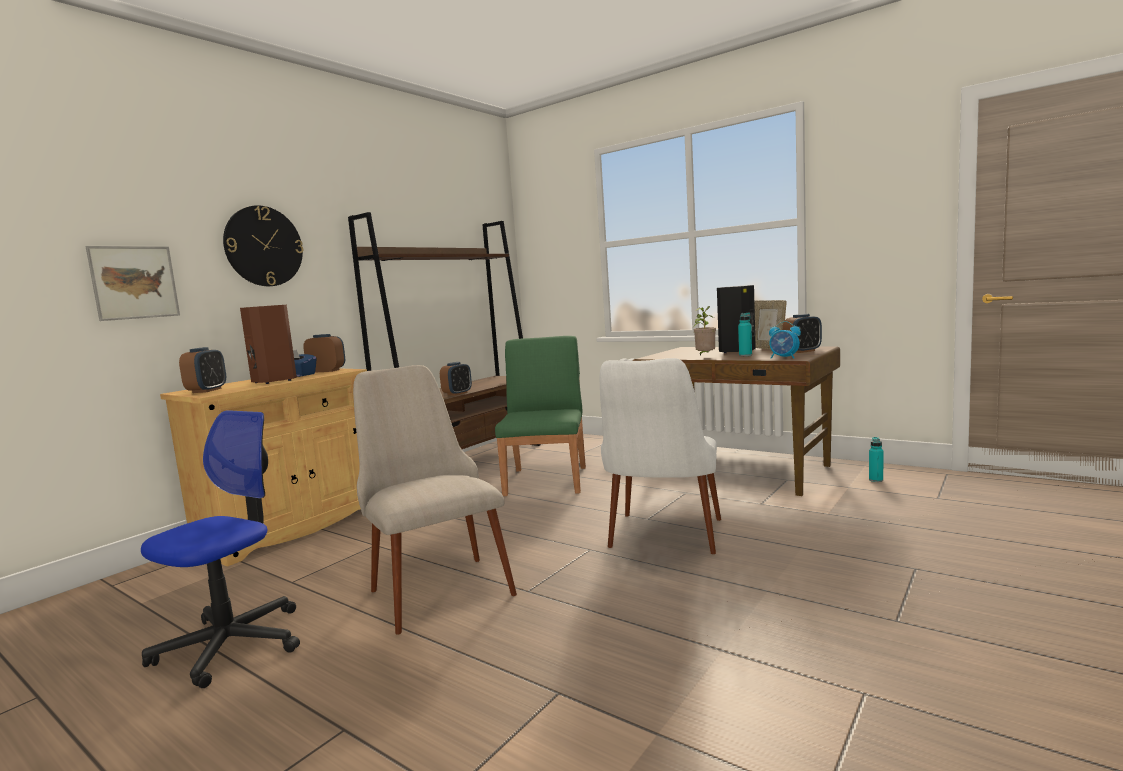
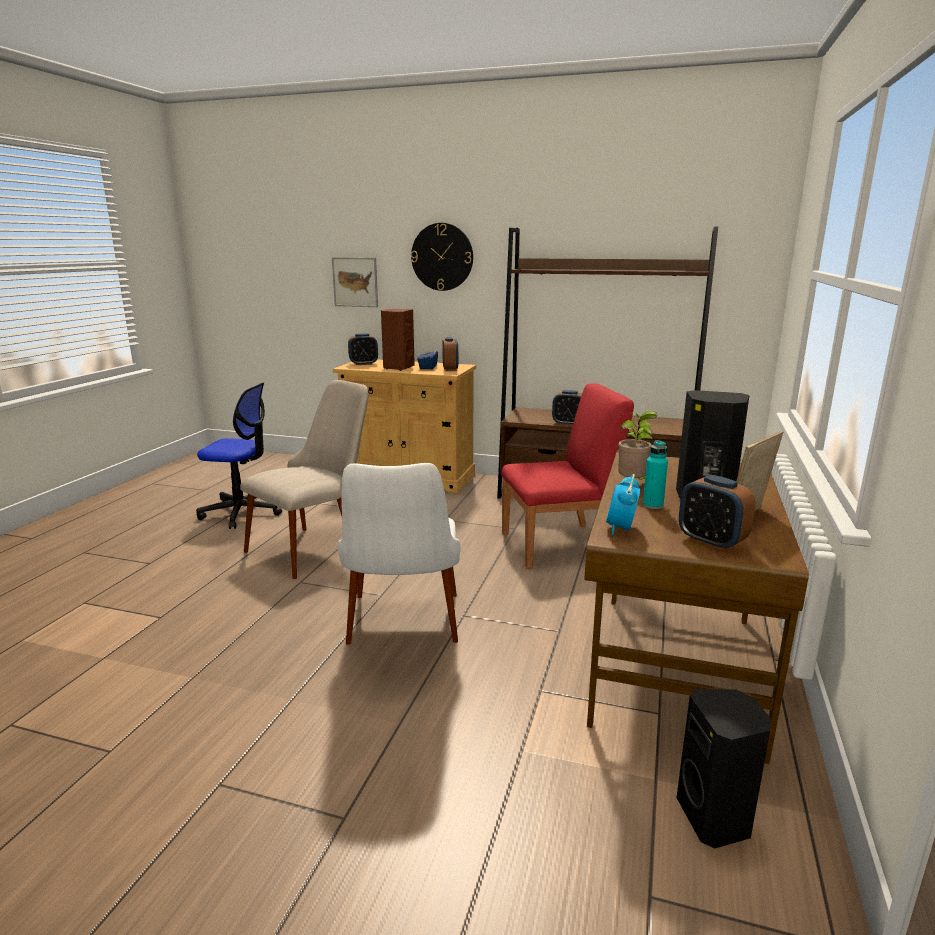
camera: 70 degrees right, 10 degrees up
green chair [495,336,586,496] -> red chair [502,383,634,568]
white chair [600,358,721,554] -> white chair turned 90 degrees counterclockwise [338,463,461,645]
turquoise bottle [869,437,884,482] -> black speaker [676,689,771,848]

